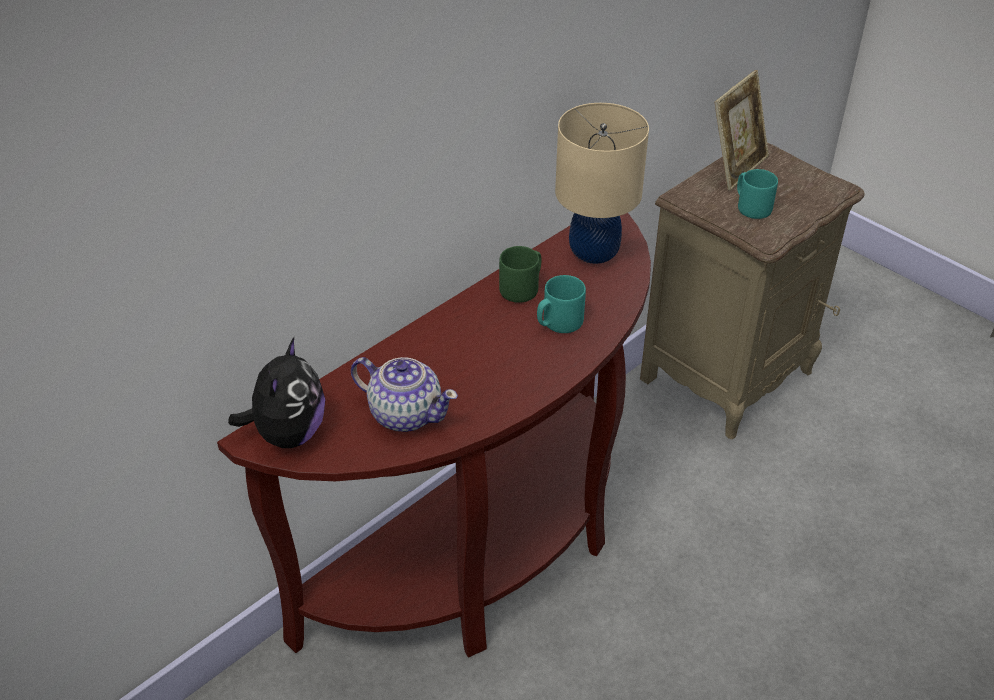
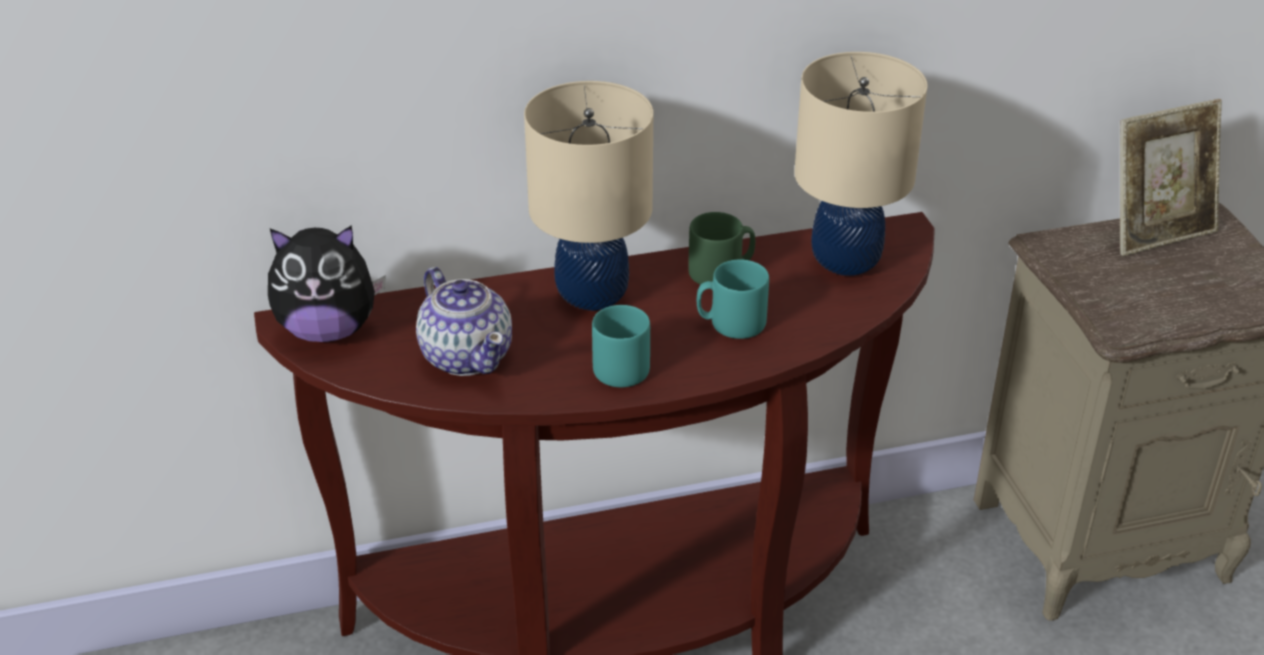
camera: 30 degrees right, 5 degrees down
plush toy [228,337,325,448] -> plush toy turned 45 degrees clockwise [268,225,386,342]
turquoise mug [737,169,778,219] -> turquoise mug moved to [592,305,650,387]
none -> beige table lamp [524,81,653,311]

